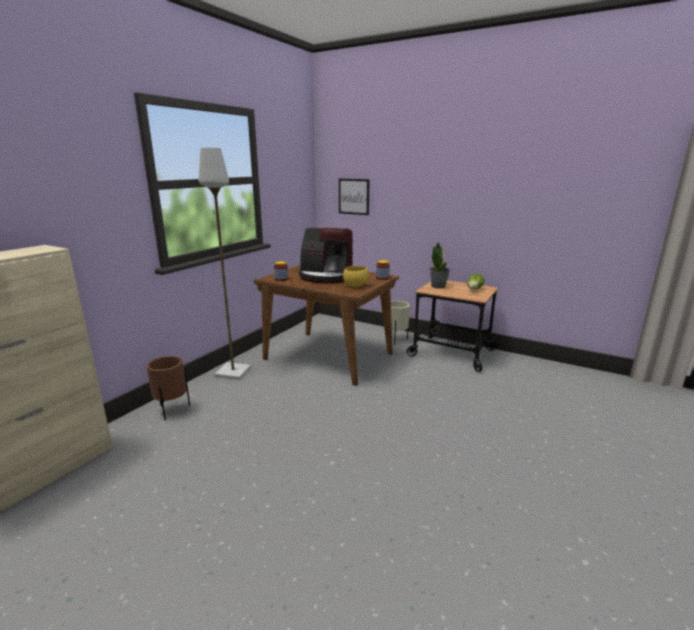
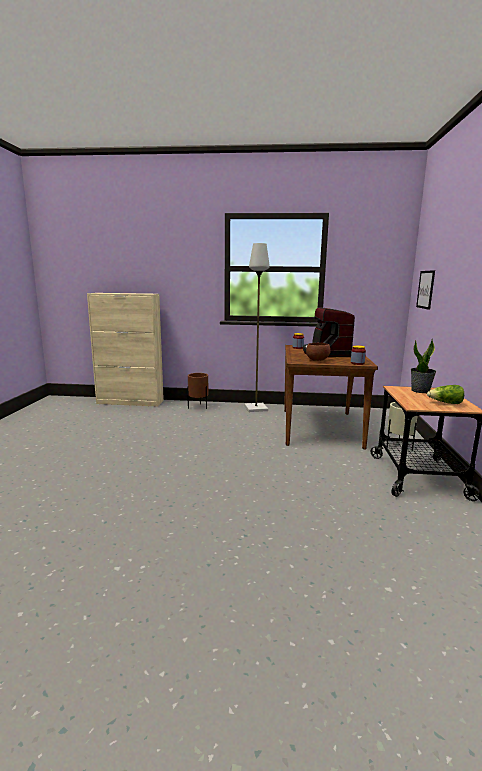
camera: 65 degrees right, 5 degrees down
yellow bowl [343,266,368,287] -> brown bowl [306,343,331,361]

